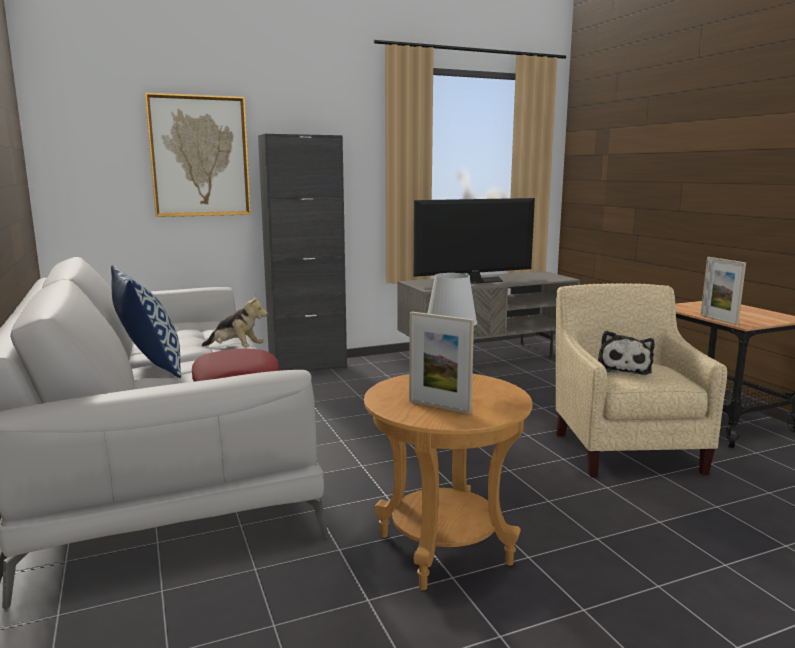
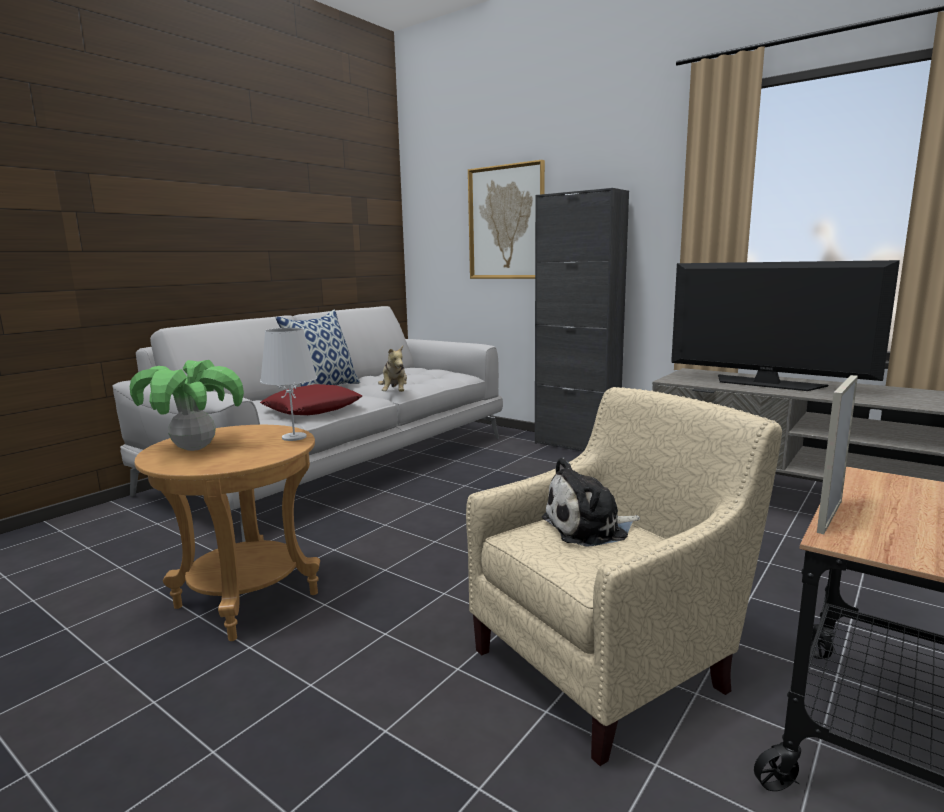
camera: 60 degrees right, 0 degrees up
picture frame [409,312,474,414] -> potted plant [130,360,244,451]

